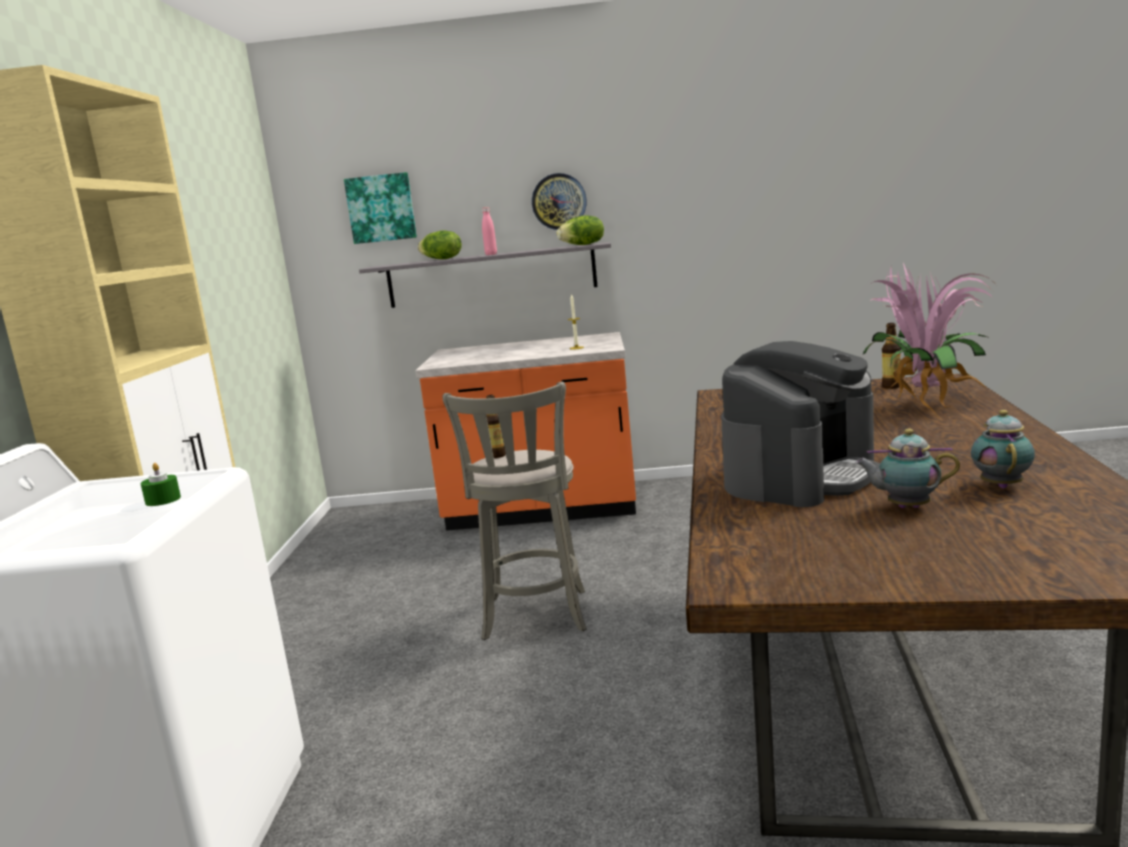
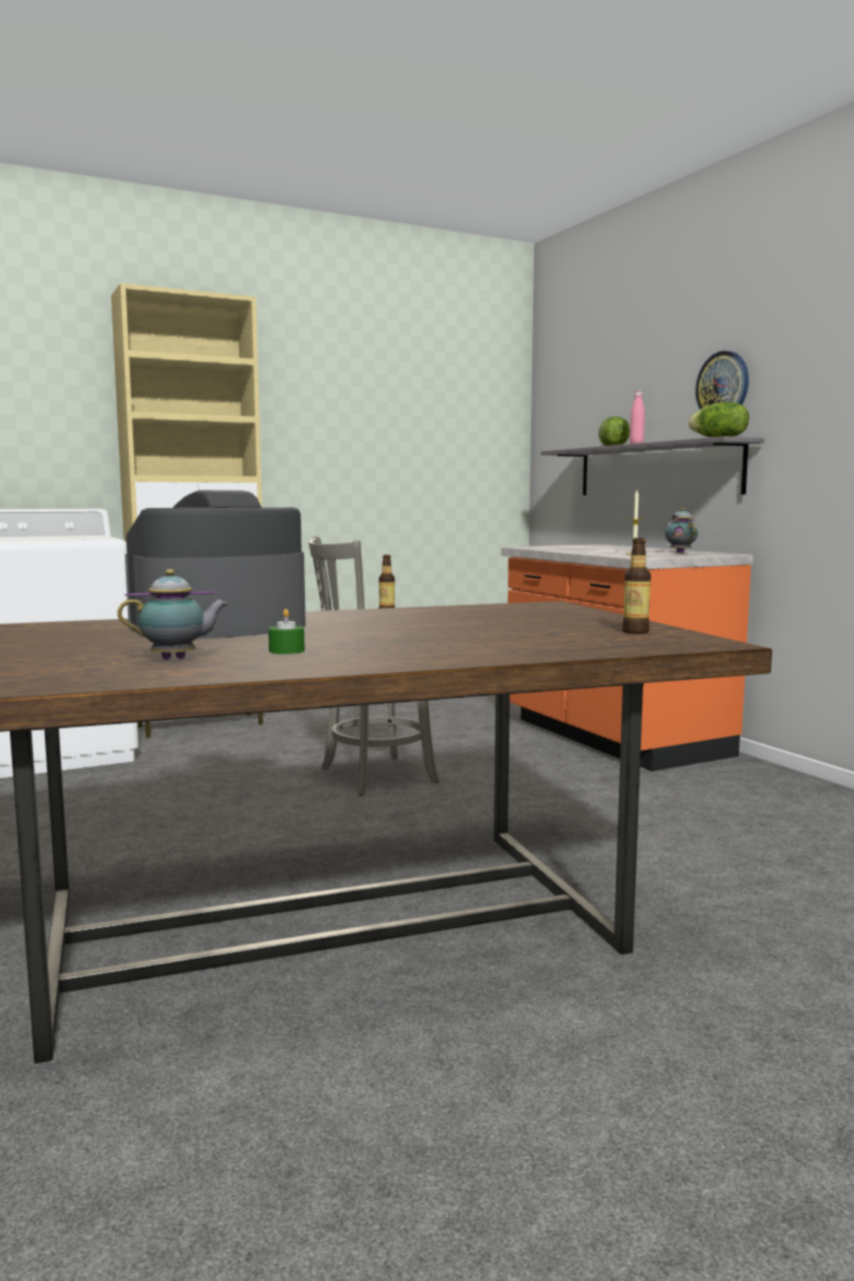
camera: 60 degrees right, 5 degrees down
green candle [140,463,181,506] -> green candle moved to [268,609,305,654]
picture [344,172,417,244] -> none
coffee machine [721,341,880,507] -> coffee machine turned 135 degrees clockwise [125,490,306,639]
teapot [855,429,960,508] -> teapot moved to [665,508,698,553]
potted plant [863,263,998,416] -> none

